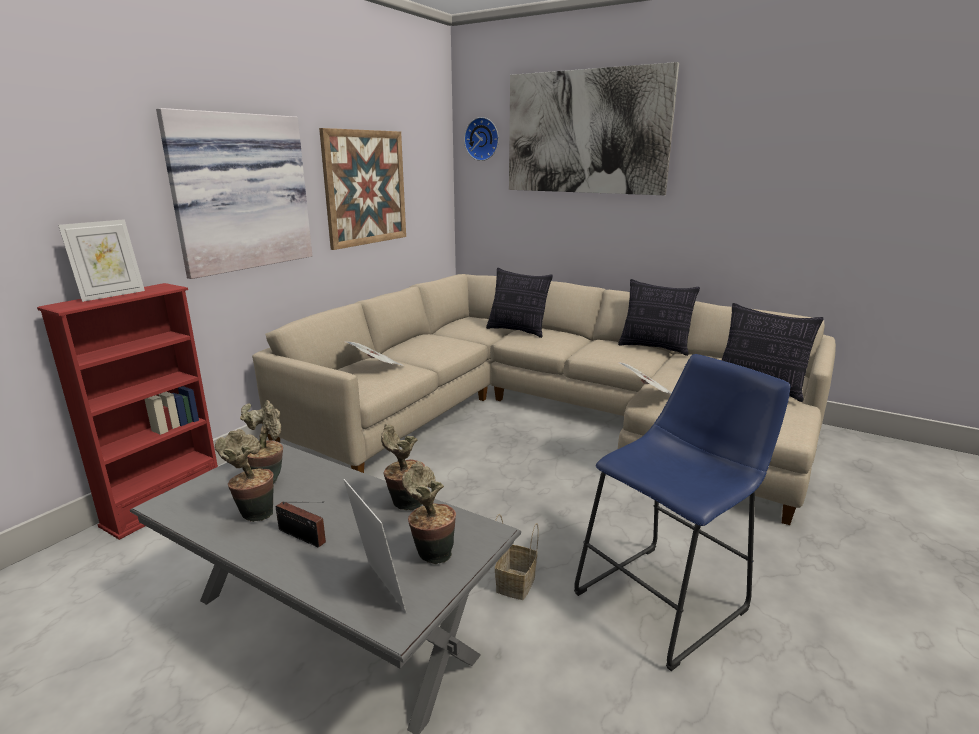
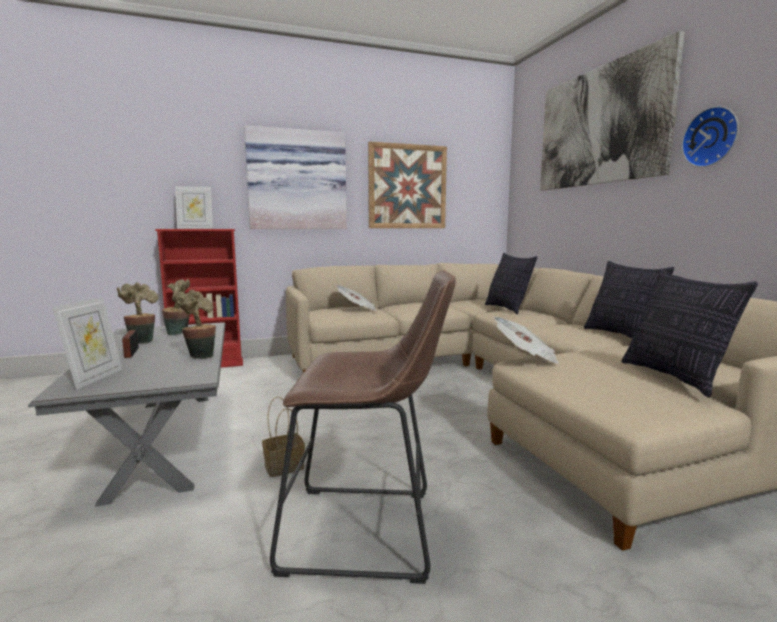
camera: 40 degrees right, 10 degrees down
potted plant [402,461,456,564] -> none
wall clock [464,117,499,161] -> wall clock moved to [682,106,739,167]
blue stool [574,354,790,671] -> brown stool [270,270,456,584]

